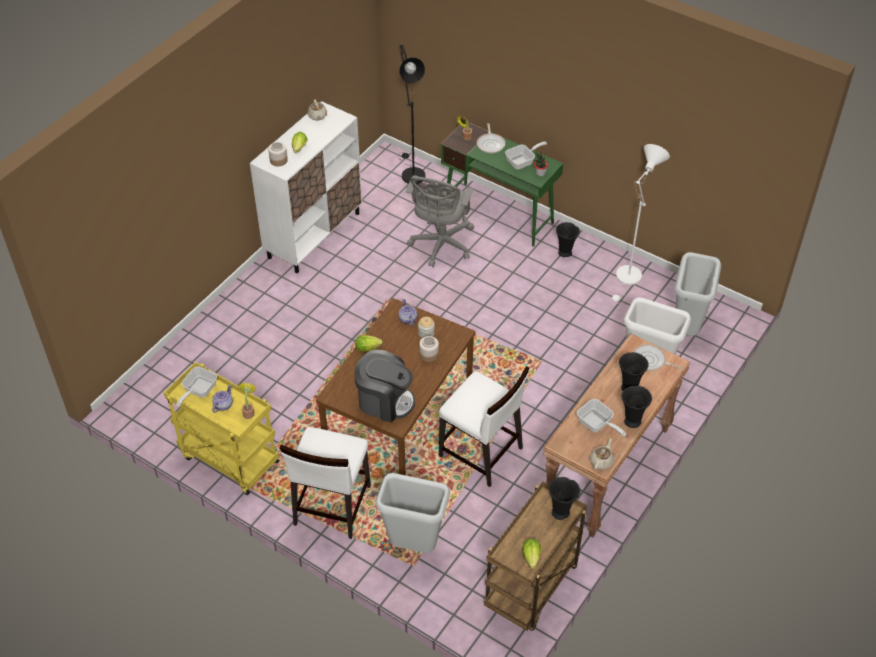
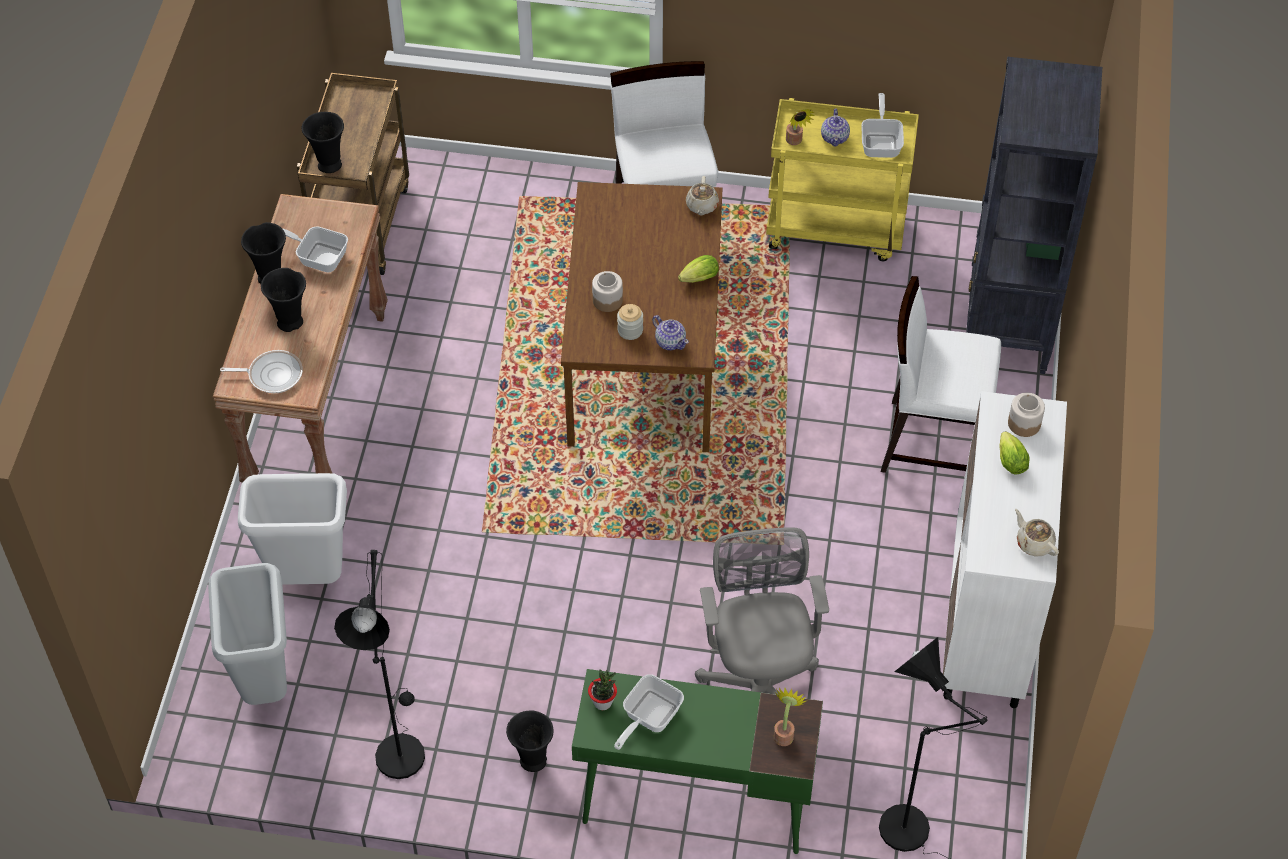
camera: 155 degrees right, 5 degrees up
coffee machine [354,350,415,422] -> none
grey trash can [375,473,450,553] -> none
white chair [439,366,530,487] -> white chair moved to [881,276,1001,473]
frying pan [477,123,505,154] -> none
lettuce [522,538,541,569] -> none
beige teapot [590,439,614,470] -> beige teapot moved to [686,176,719,215]
white floor lamp [612,144,670,304] -> black floor lamp [334,550,425,779]
none -> black bookcase [966,57,1102,374]

